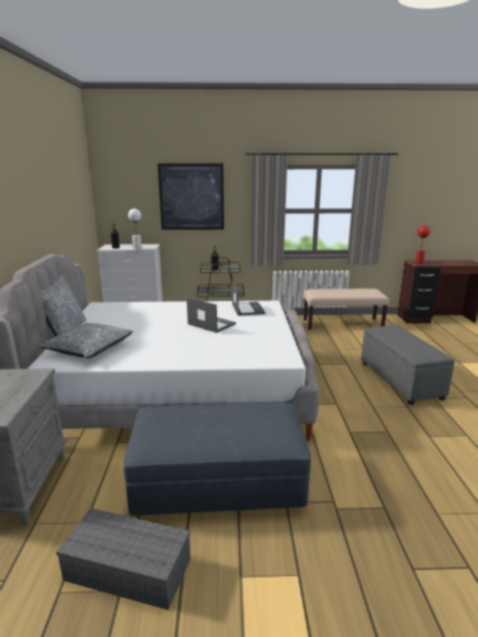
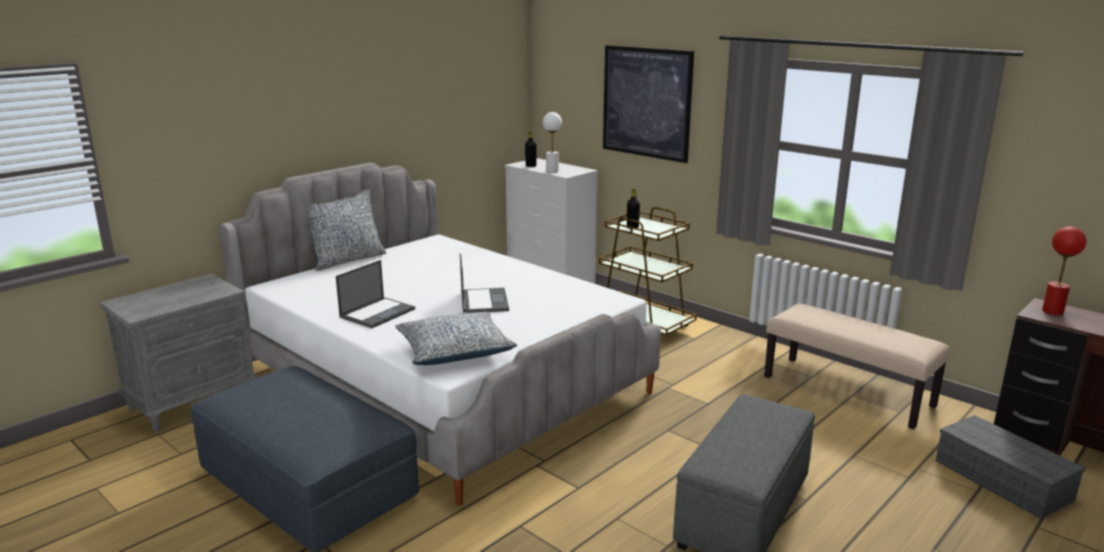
camera: 45 degrees right, 0 degrees up
pillow [38,323,133,359] -> pillow moved to [395,312,517,365]
grey storage box [56,508,191,610] -> grey storage box moved to [936,415,1085,519]
laptop [232,280,265,316] -> laptop moved to [336,260,415,328]

